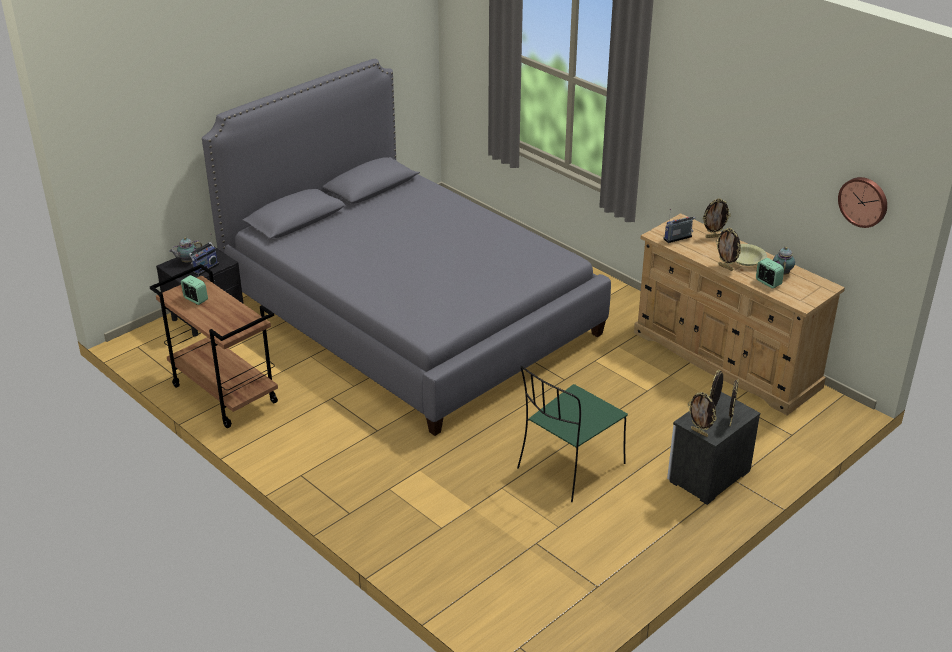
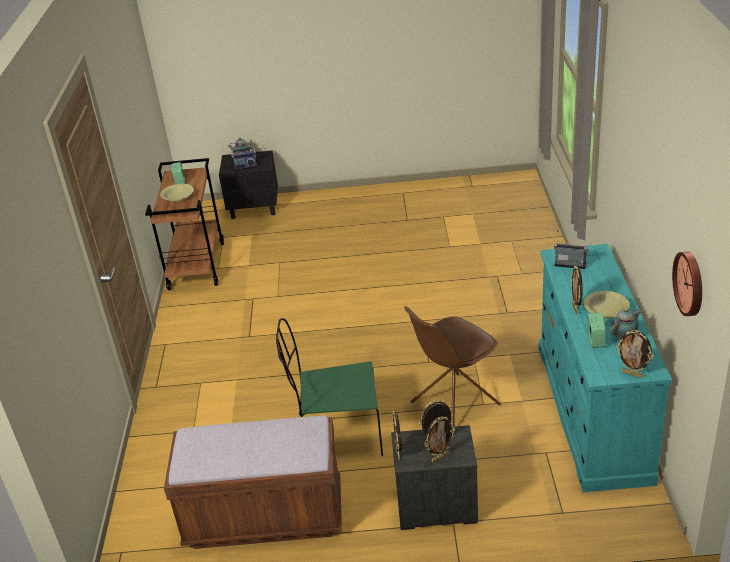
camera: 45 degrees right, 0 degrees up
grey bed [202,59,611,436] -> none
beige dresser [634,213,845,415] -> turquoise dresser [539,244,672,492]
picture frame [702,198,731,238] -> picture frame moved to [616,330,654,378]
none -> yellow bowl [160,184,194,202]
none -> brown bench [164,415,342,549]
none -> brown chair [404,306,501,426]

